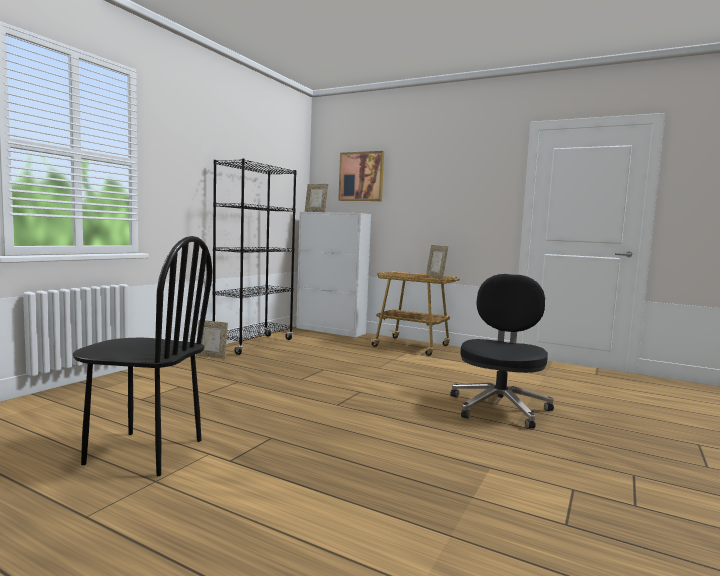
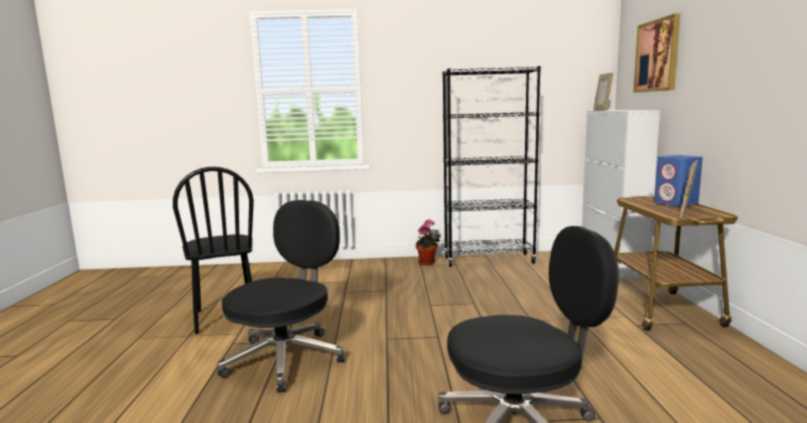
camera: 60 degrees right, 5 degrees up
picture frame [196,320,228,359] -> potted plant [416,219,441,265]
none -> black office chair [217,200,345,393]
none -> blue speaker [654,155,703,207]

